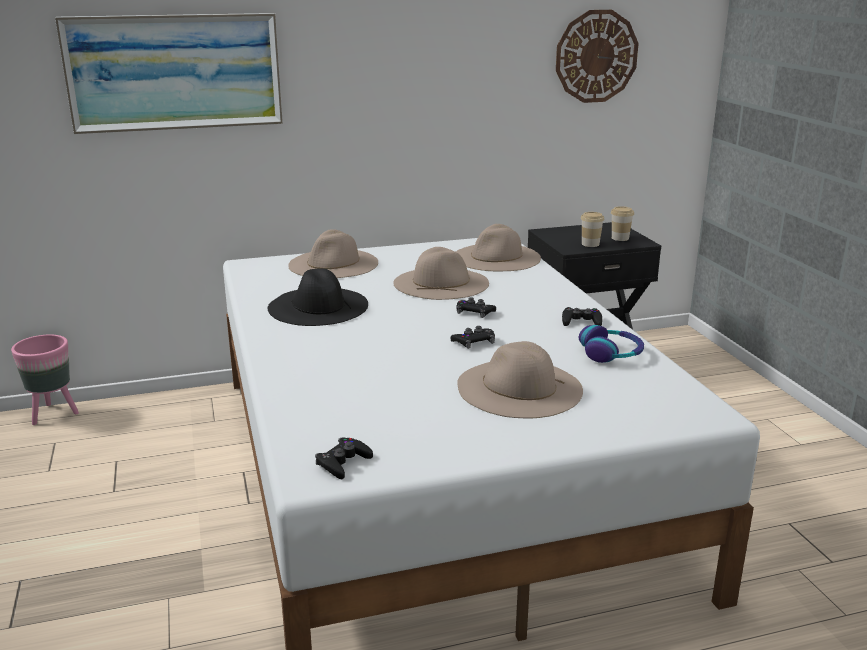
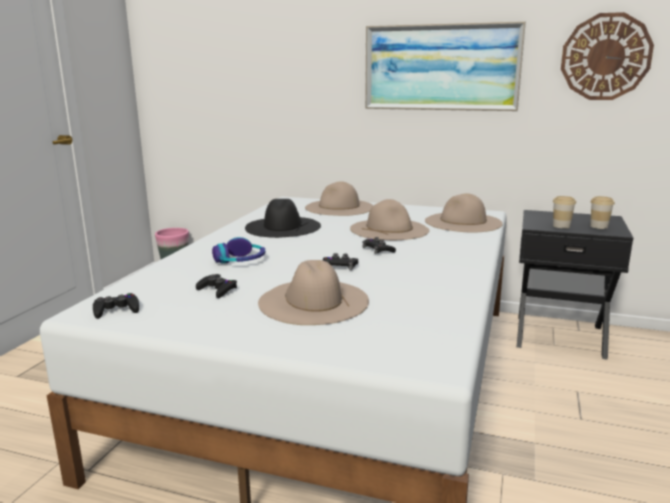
camera: 35 degrees right, 5 degrees down
picture [55,13,283,134] -> picture moved to [365,21,526,111]
black game controller [562,307,602,326] -> black game controller moved to [196,274,237,298]
headphones [579,325,644,363] -> headphones moved to [212,237,265,264]

